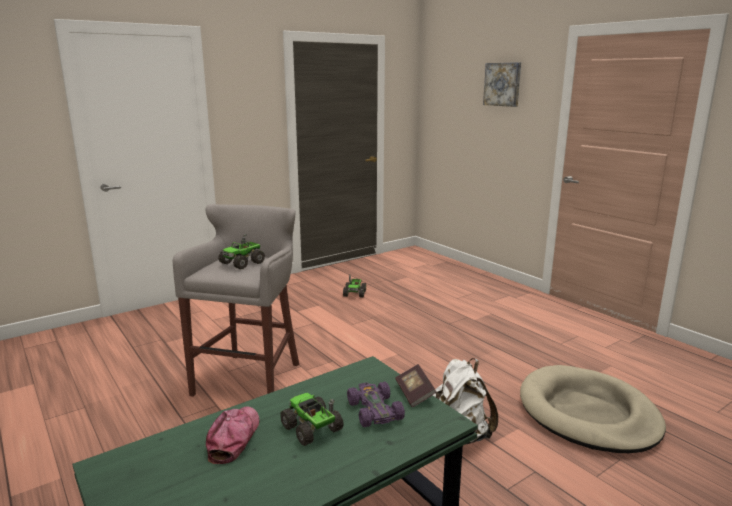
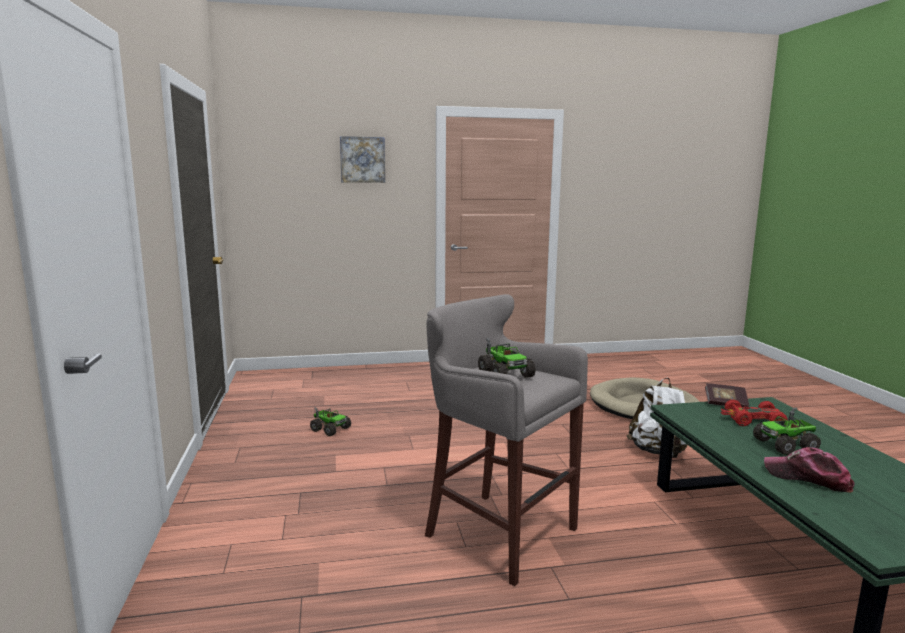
camera: 65 degrees left, 5 degrees down
purple toy car [347,382,405,427] -> red toy car [721,399,788,426]

